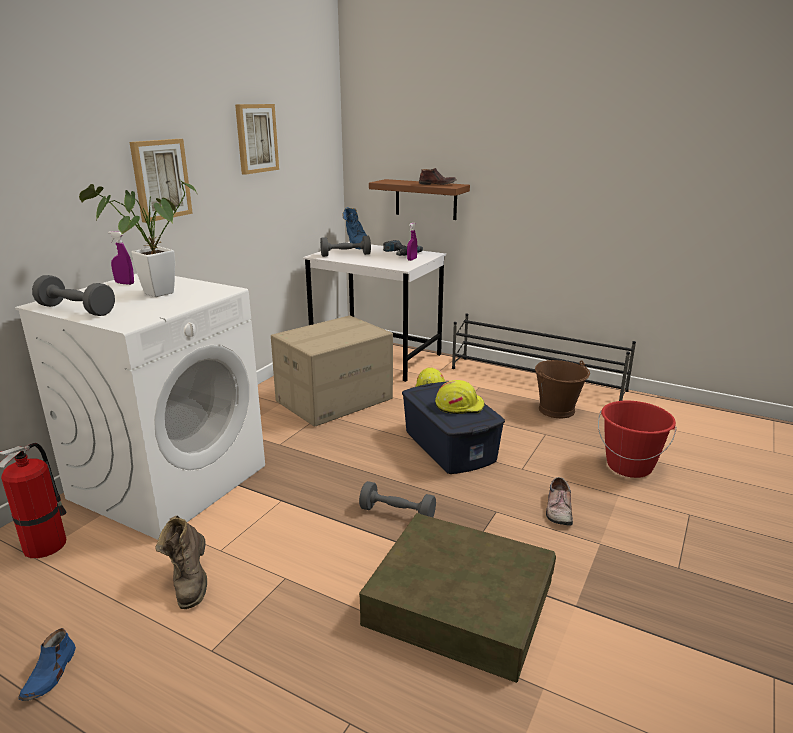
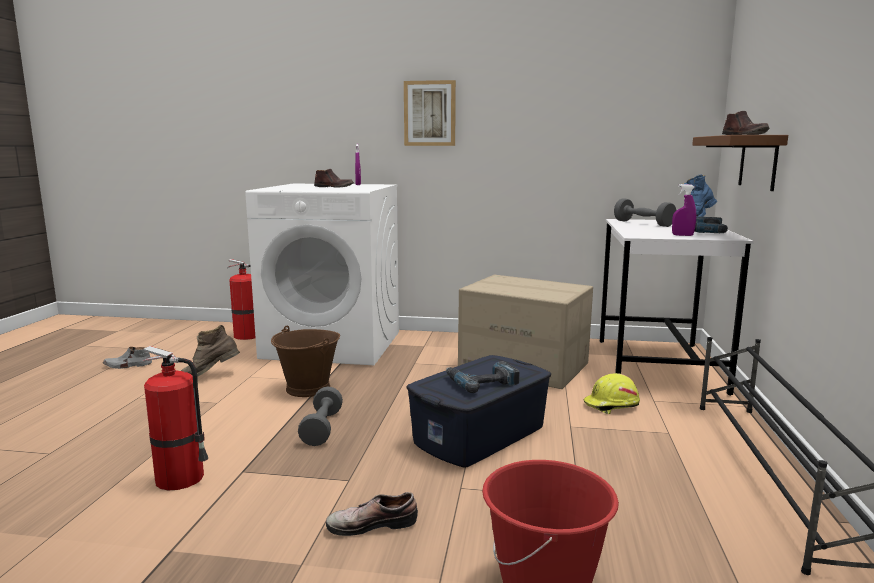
camera: 70 degrees right, 10 degrees down
blue shoe [18,628,76,701] -> grey shoe [103,347,152,369]
grey dumbbell [32,275,115,316] -> none
potted plant [79,181,197,297] -> brown shoe [314,169,354,188]
picture [235,104,279,175] -> none
brown storage box [359,513,556,683] -> fire extinguisher [141,346,208,490]
yellow hard hat [435,380,485,414] -> power drill [446,361,520,393]
brown bucket [535,360,590,418] -> brown bucket moved to [271,326,340,397]

